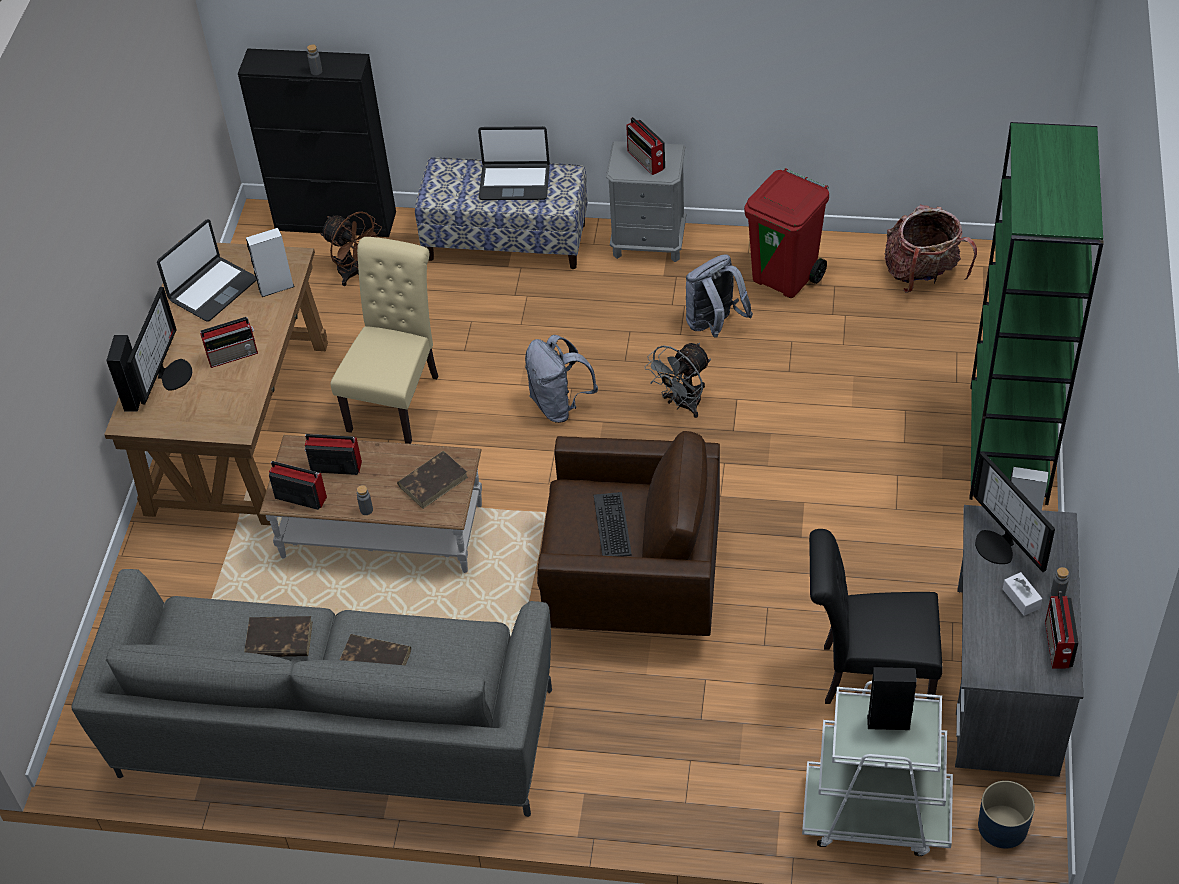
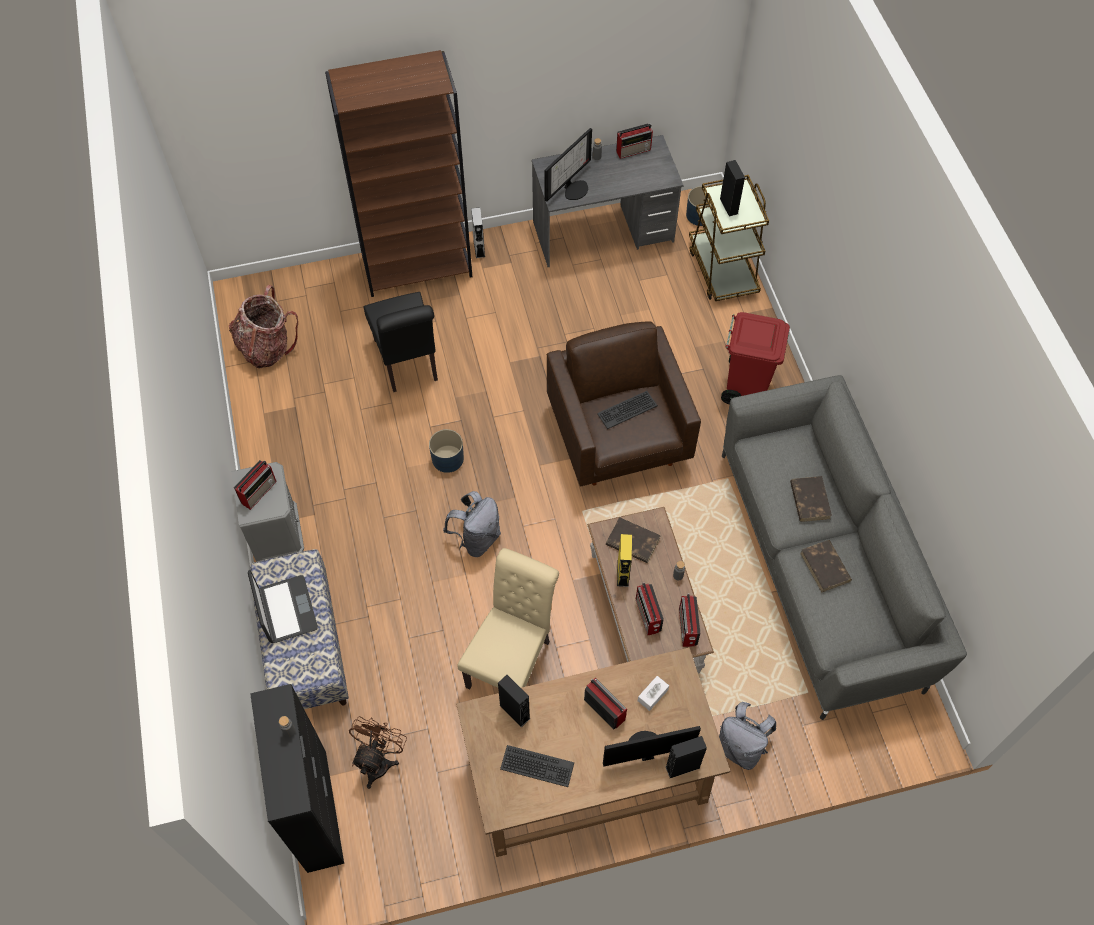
camera: 115 degrees left, 10 degrees up
laptop [157,219,256,322] -> keyboard [500,745,574,787]
white speaker [246,228,294,297] -> black speaker [498,675,530,727]
beige chair [330,237,438,444] -> beige chair turned 120 degrees clockwise [458,548,559,690]
grey fan [644,343,711,418] -> blue planter [429,429,464,473]
grey backpack [686,254,753,338] -> grey backpack moved to [719,702,776,770]
red trash can [744,168,829,298] -> red trash can moved to [721,312,790,404]
white cart [802,681,953,856] -> brown cart [689,175,769,301]
black chair [809,529,943,704] -> black chair moved to [363,292,438,392]
green bookcase [969,122,1104,505] -> brown bookcase [325,50,472,297]
white tissue box [1003,572,1042,616] -> white tissue box moved to [638,676,669,711]
none -> yellow speaker [617,534,632,587]

